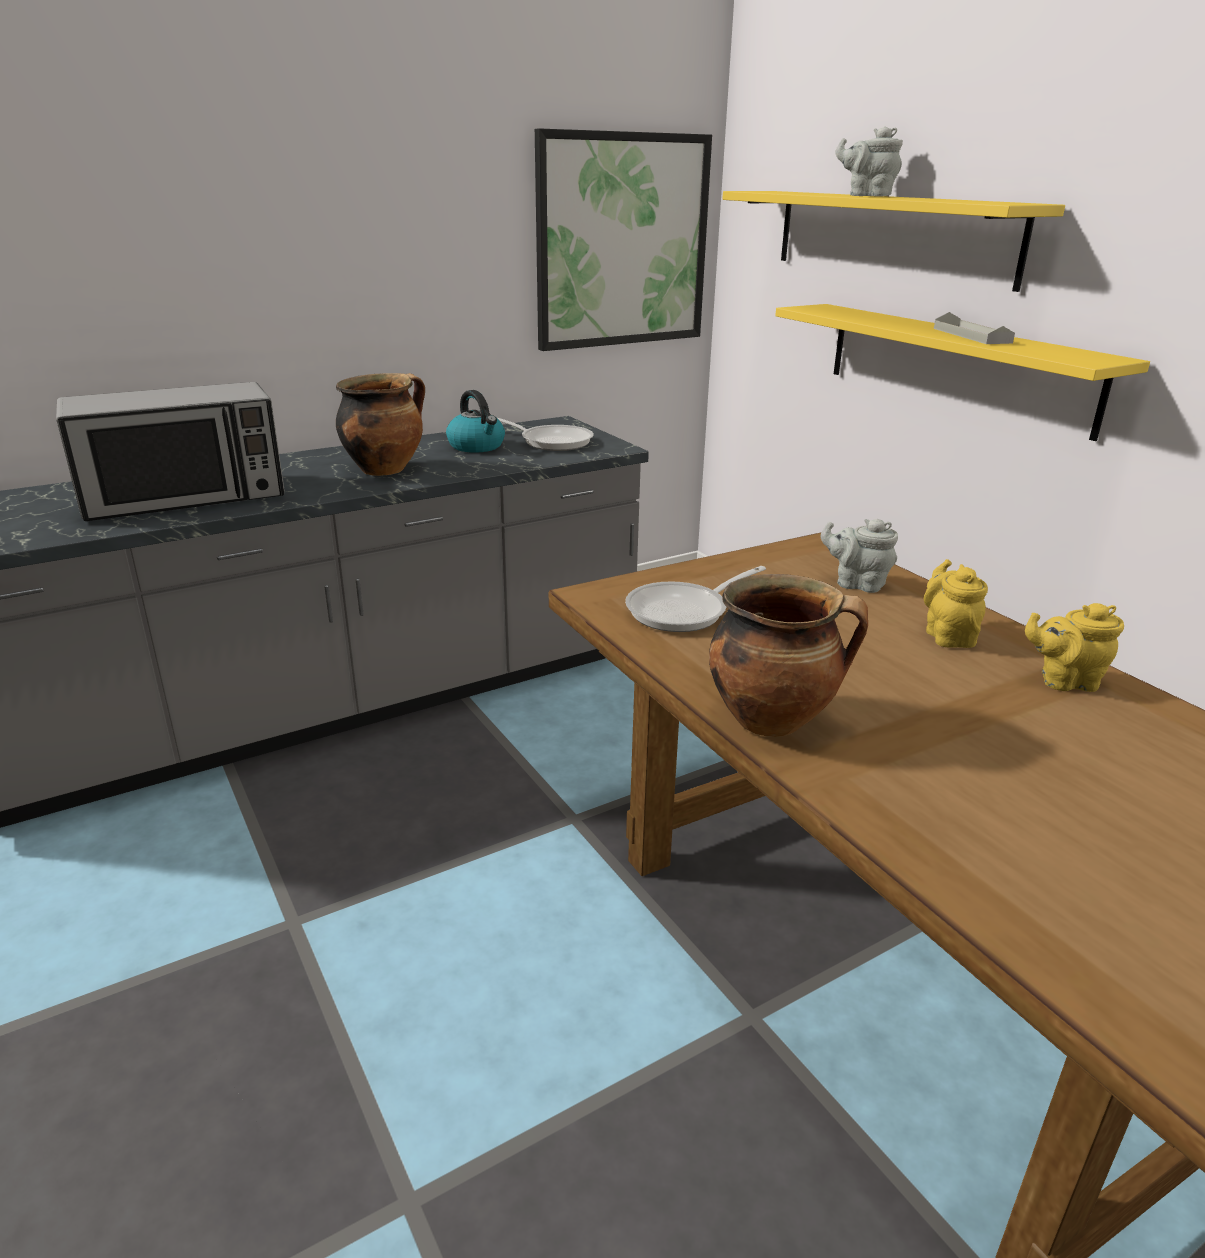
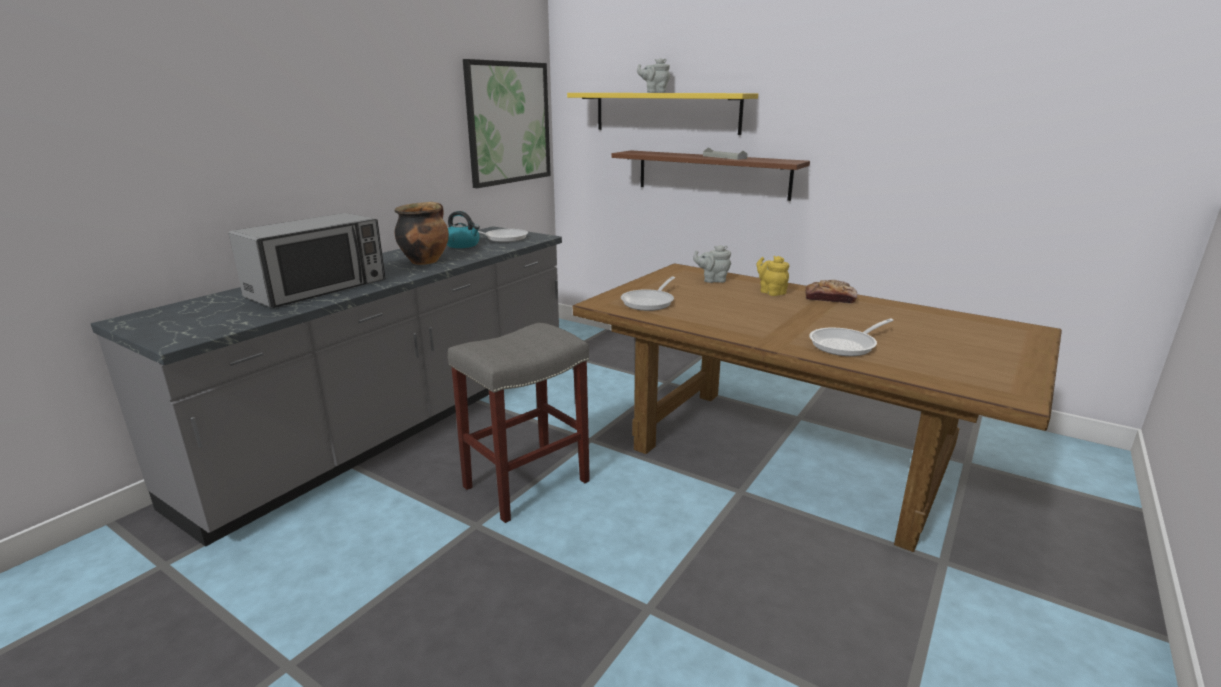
camera: 25 degrees left, 5 degrees down
cooking pot [709,574,868,737] -> none
yellow shelf [775,304,1150,441] -> brown shelf [611,151,810,201]
yellow teapot [1025,603,1124,692] -> bread [805,280,857,303]
none -> grey stool [448,322,590,523]
none -> frying pan [809,318,894,356]

